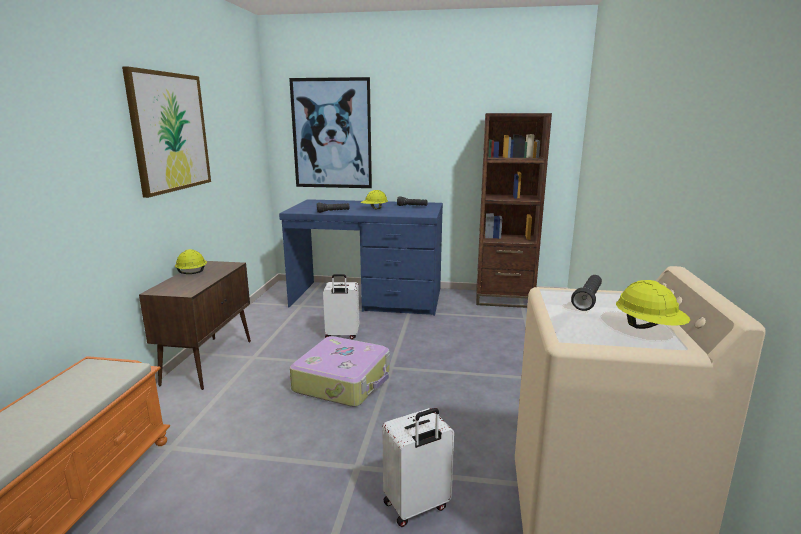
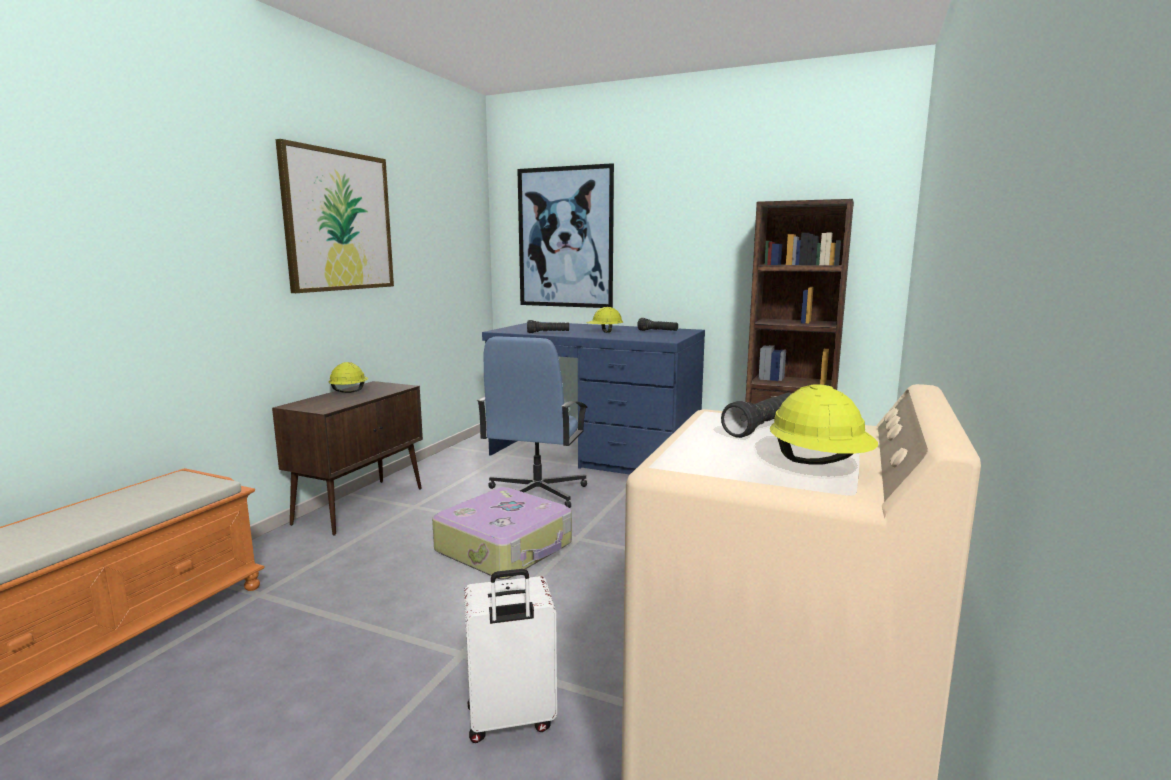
camera: 15 degrees right, 5 degrees down
white suitcase [323,274,359,339] -> blue office chair [477,337,588,508]

